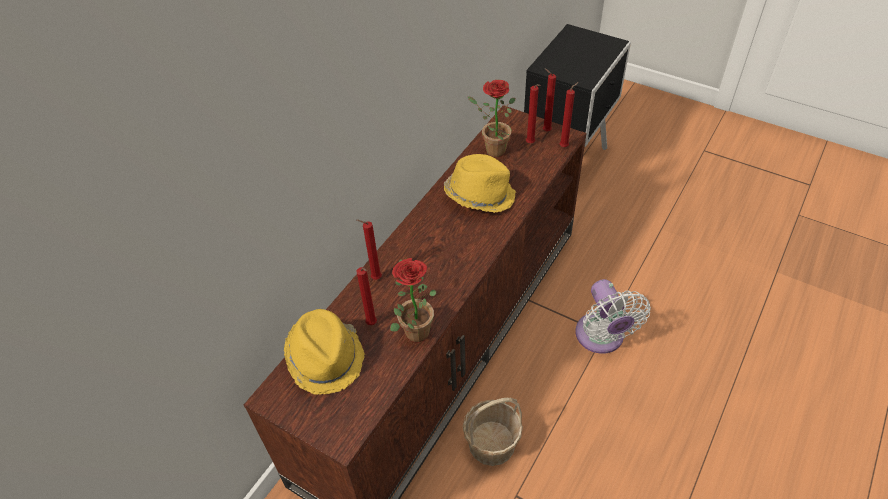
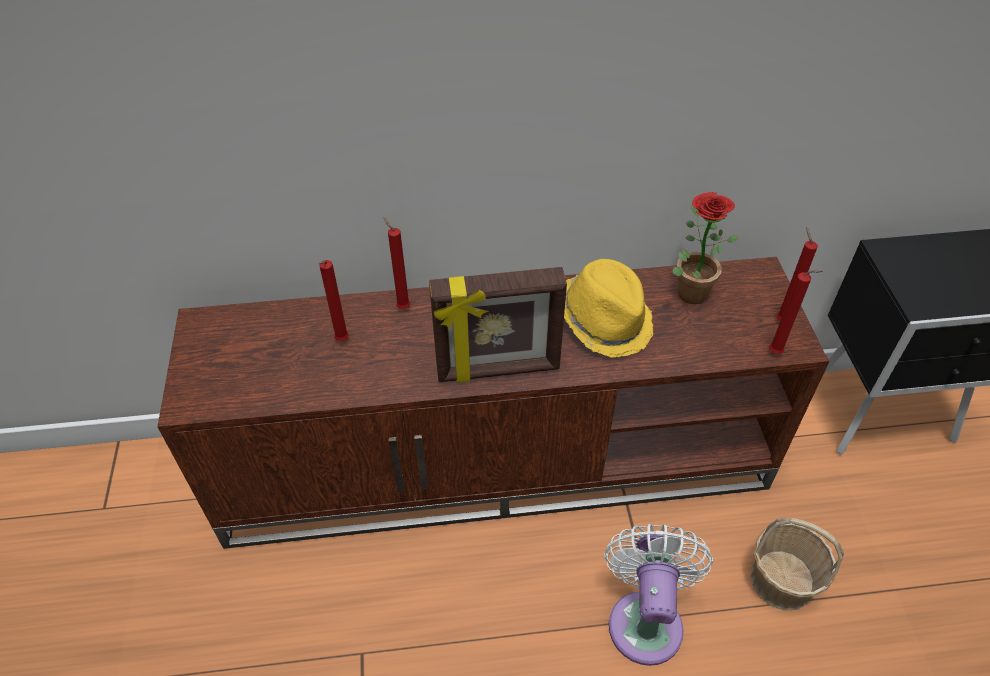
camera: 50 degrees right, 0 degrees up
yellow hat [284,309,365,395] -> none
potted plant [390,258,437,342] -> none
basket [463,398,523,466] -> basket moved to [750,518,844,610]
red candle [526,84,541,143] -> none
white fan [575,279,651,354] -> white fan turned 150 degrees clockwise [605,524,713,666]
none -> picture frame [429,267,567,383]

